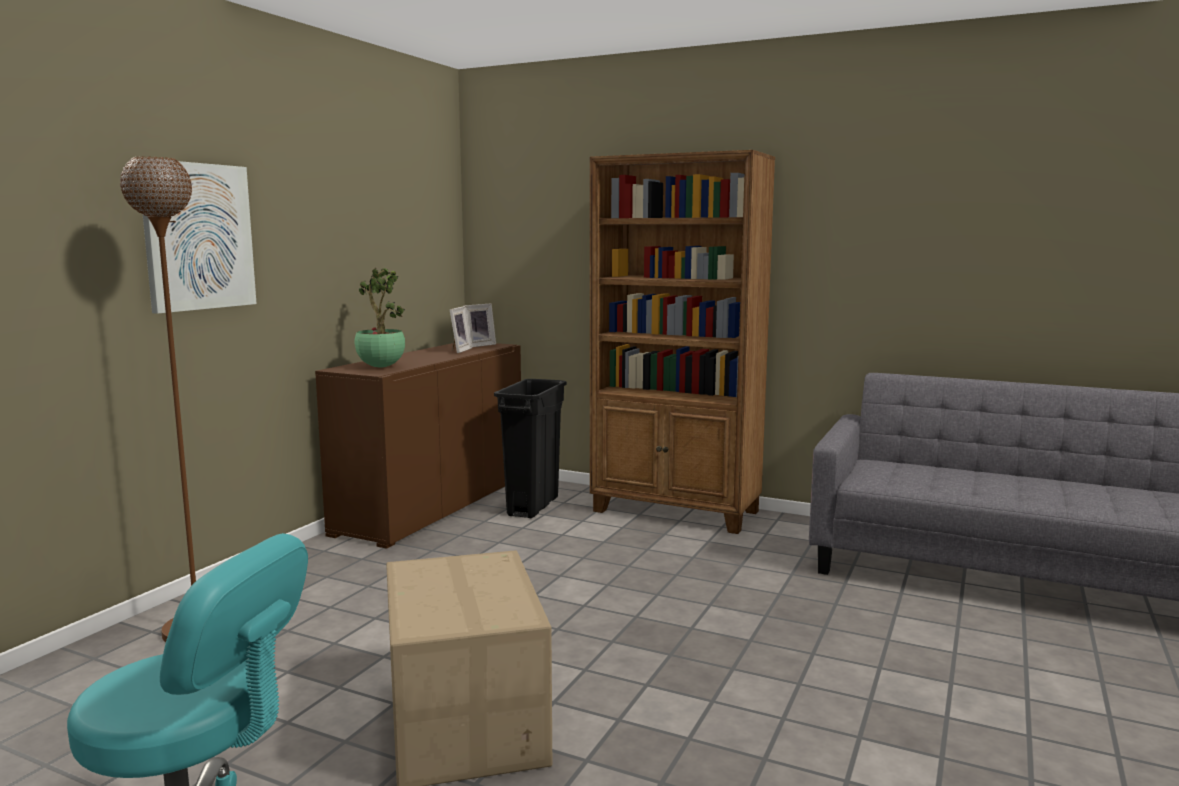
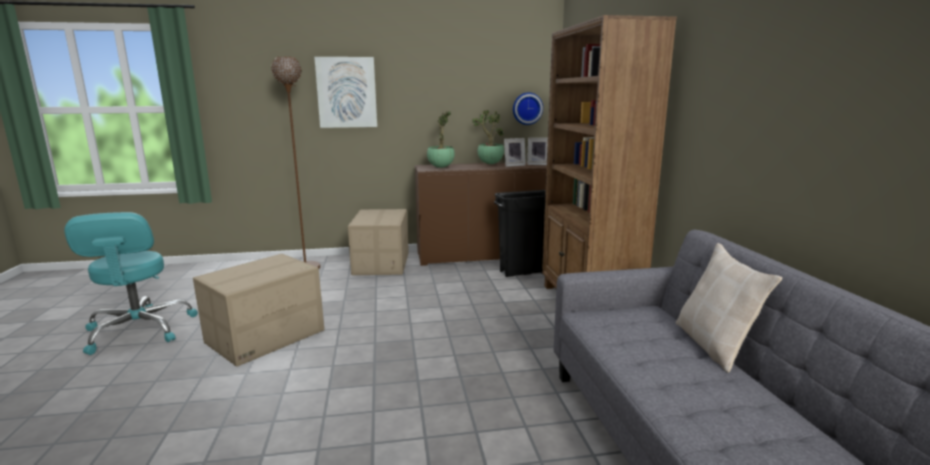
camera: 55 degrees right, 5 degrees up
none -> cardboard box [348,209,409,275]
none -> potted plant [472,110,504,164]
none -> wall clock [513,92,543,125]
none -> beige pillow [676,243,782,373]

